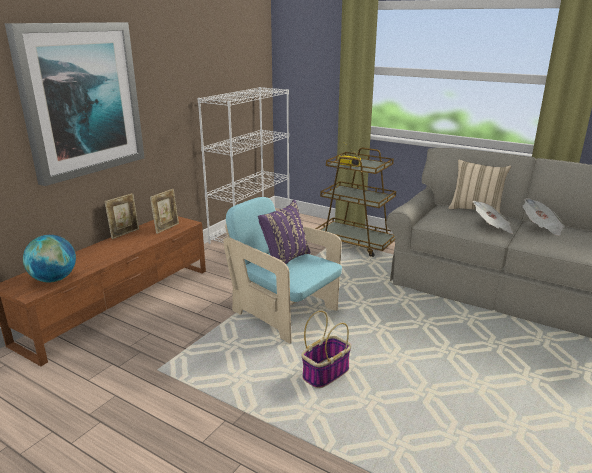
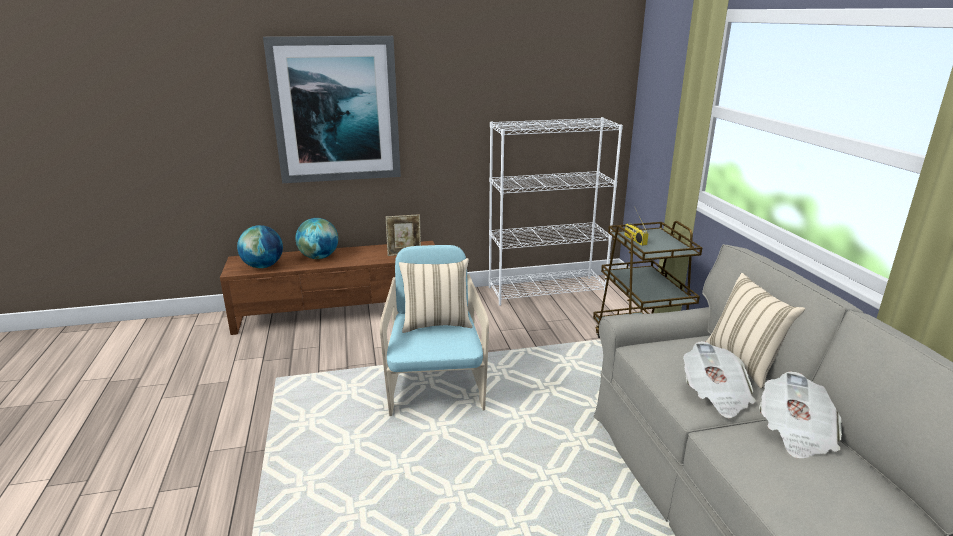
camera: 45 degrees right, 0 degrees up
picture frame [104,193,139,239] -> none
purple pillow [258,200,311,264] -> beige pillow [399,258,473,333]
basket [301,311,351,388] -> none
none -> globe [295,218,338,259]

